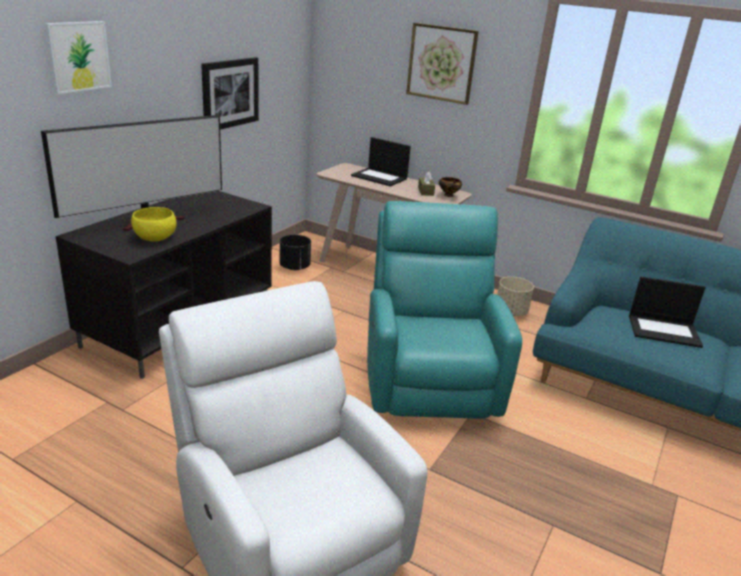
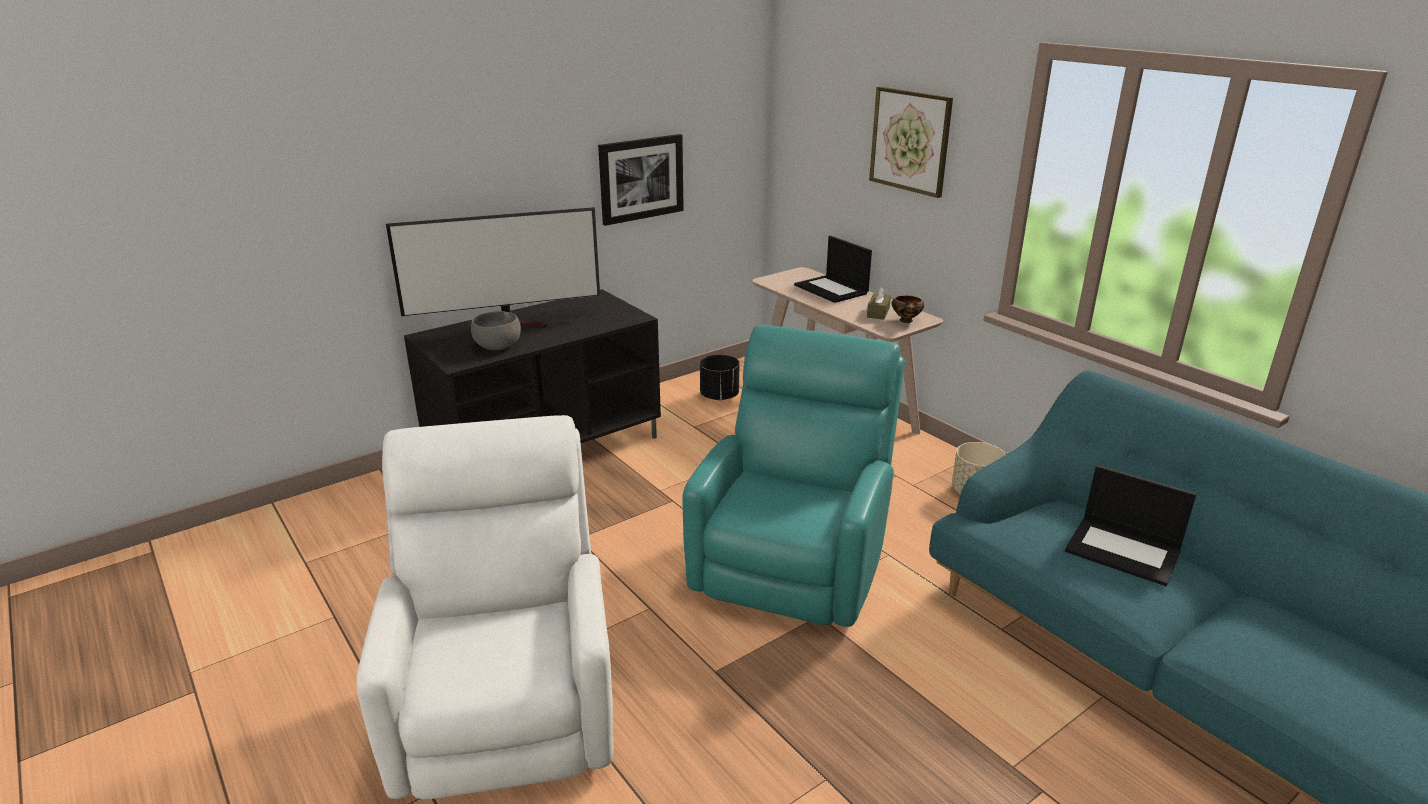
camera: 25 degrees right, 0 degrees up
picture [45,21,112,94] -> none
yellow bowl [131,207,177,242] -> grey bowl [471,311,521,350]

